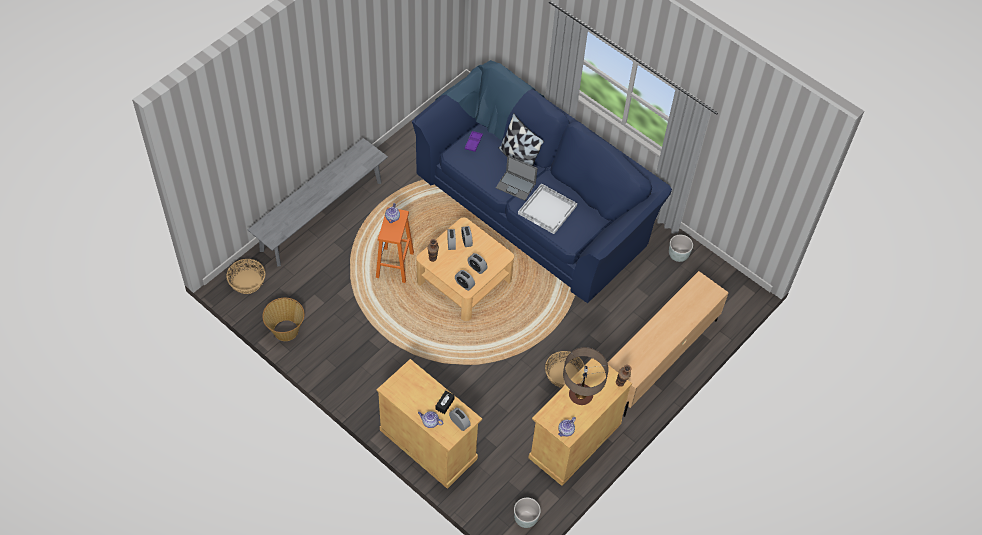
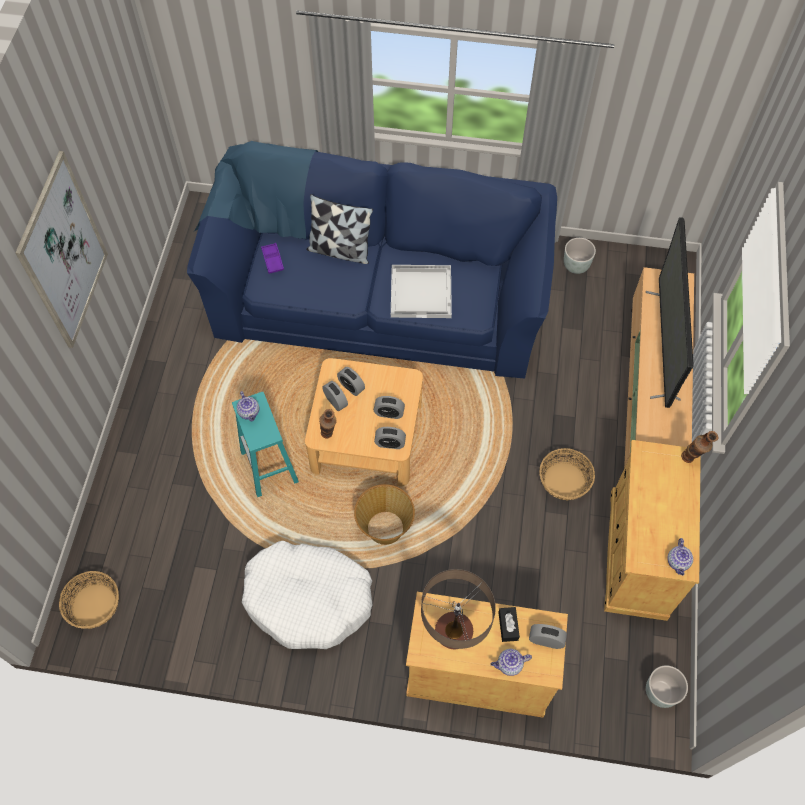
camera: 30 degrees left, 5 degrees up
grey bench [247,138,388,267] -> none
basket [263,298,305,341] -> basket moved to [354,484,415,545]
orange stool [376,207,414,283] -> turquoise stool [232,392,299,497]
laptop [496,156,537,201] -> none
table lamp [563,347,609,405] -> table lamp moved to [421,569,496,649]
none -> picture [15,151,108,348]
none -> white dog bed [242,541,372,649]
none -> television [646,217,694,408]

